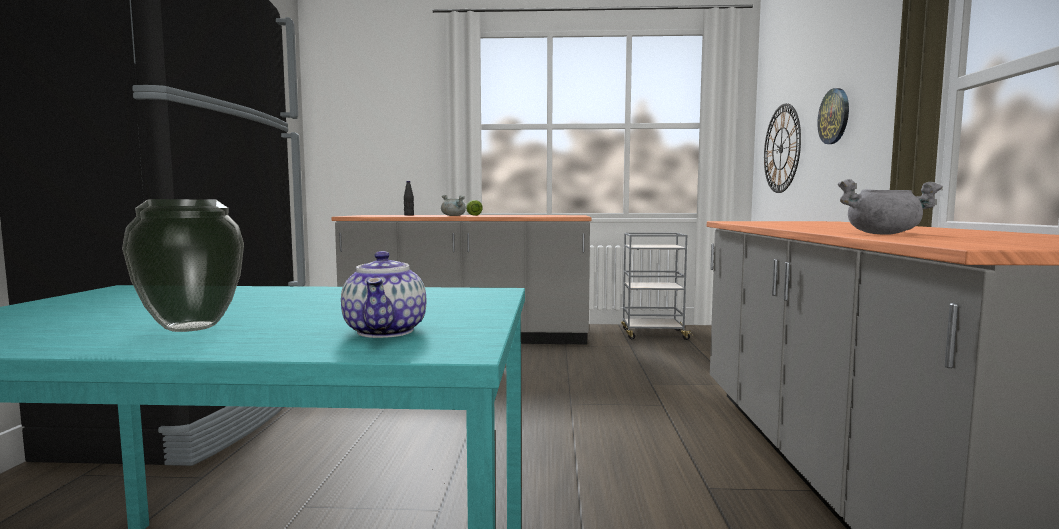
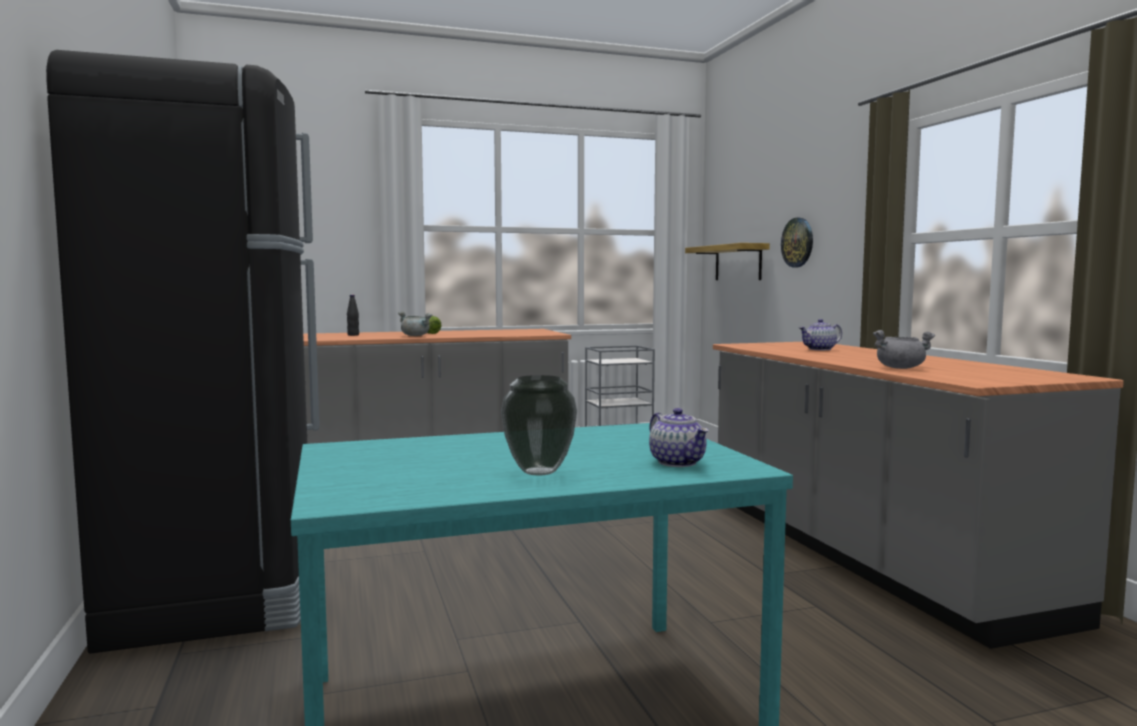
camera: 20 degrees left, 0 degrees up
wall clock [764,103,801,193] -> shelf [685,243,770,280]
none -> teapot [799,319,842,350]

